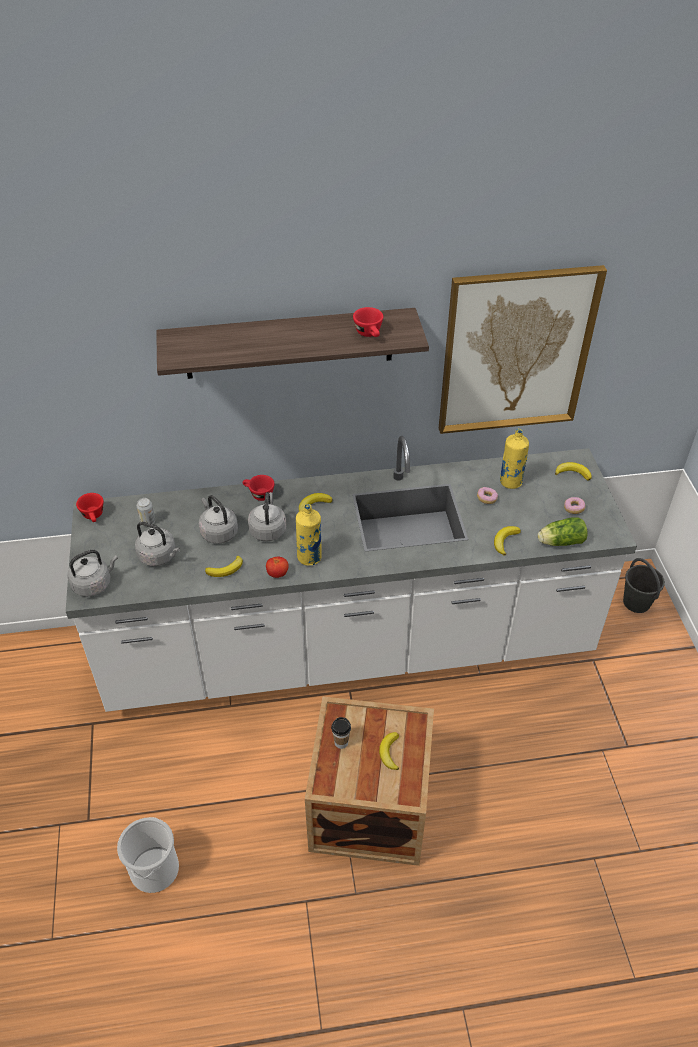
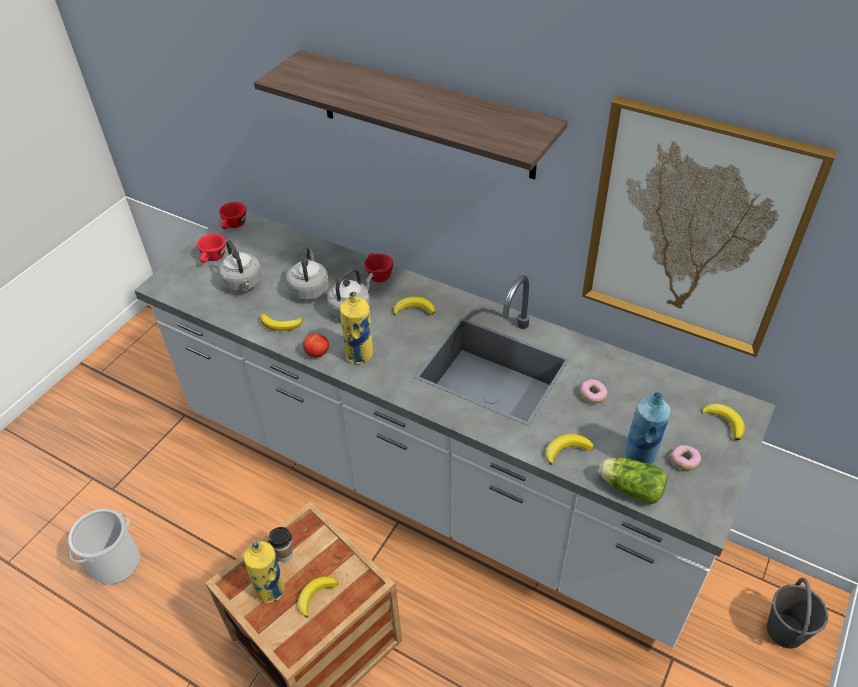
camera: 40 degrees right, 0 degrees up
grey kettle [67,550,118,597] -> none
can [137,498,155,526] -> none
red cup [353,307,383,337] -> red cup moved to [197,233,226,263]
yellow bottle [500,429,529,489] -> yellow bottle moved to [244,541,284,603]
none -> blue bottle [625,392,671,464]

